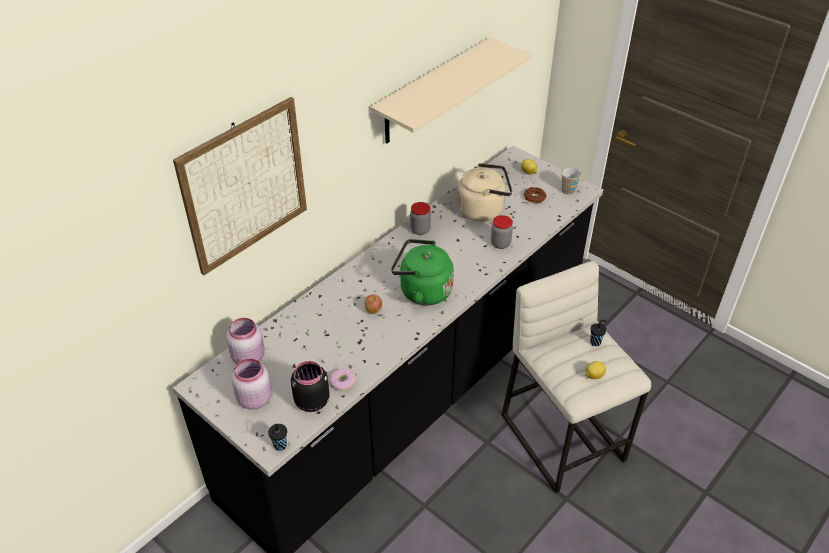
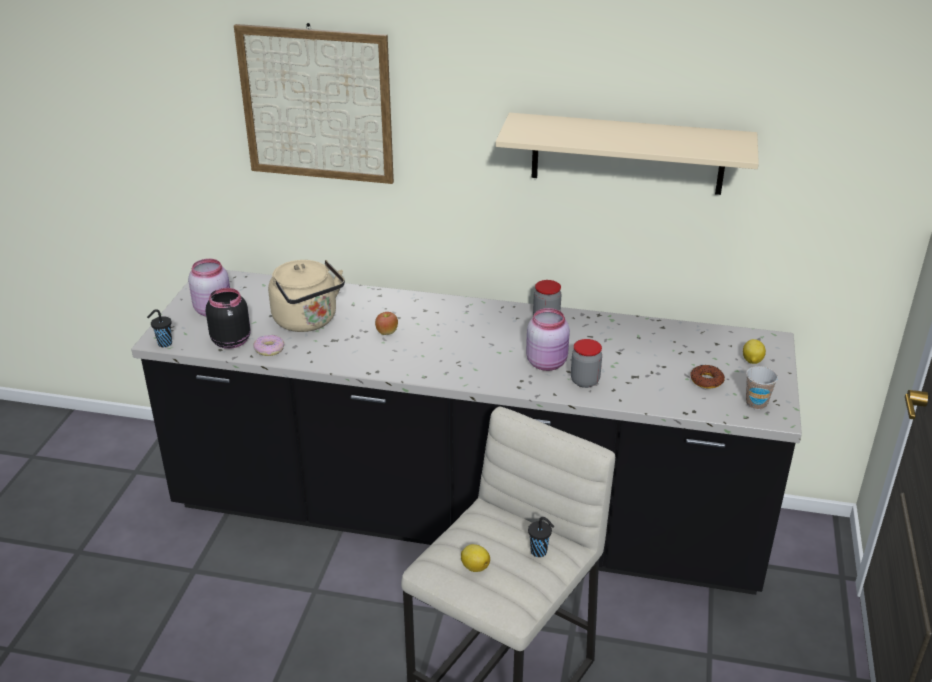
camera: 60 degrees right, 10 degrees down
pink jar [226,318,265,364] -> pink jar moved to [526,308,570,371]
green kettle [391,239,454,305] -> none
beige kettle [457,163,512,222] -> beige kettle moved to [268,260,345,332]

